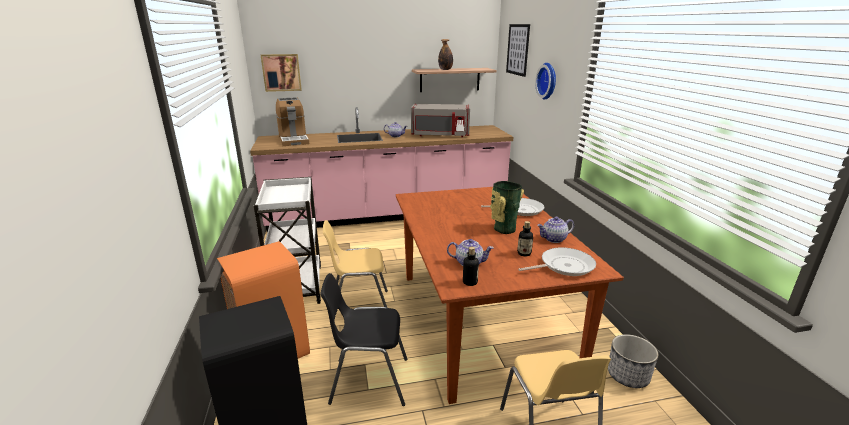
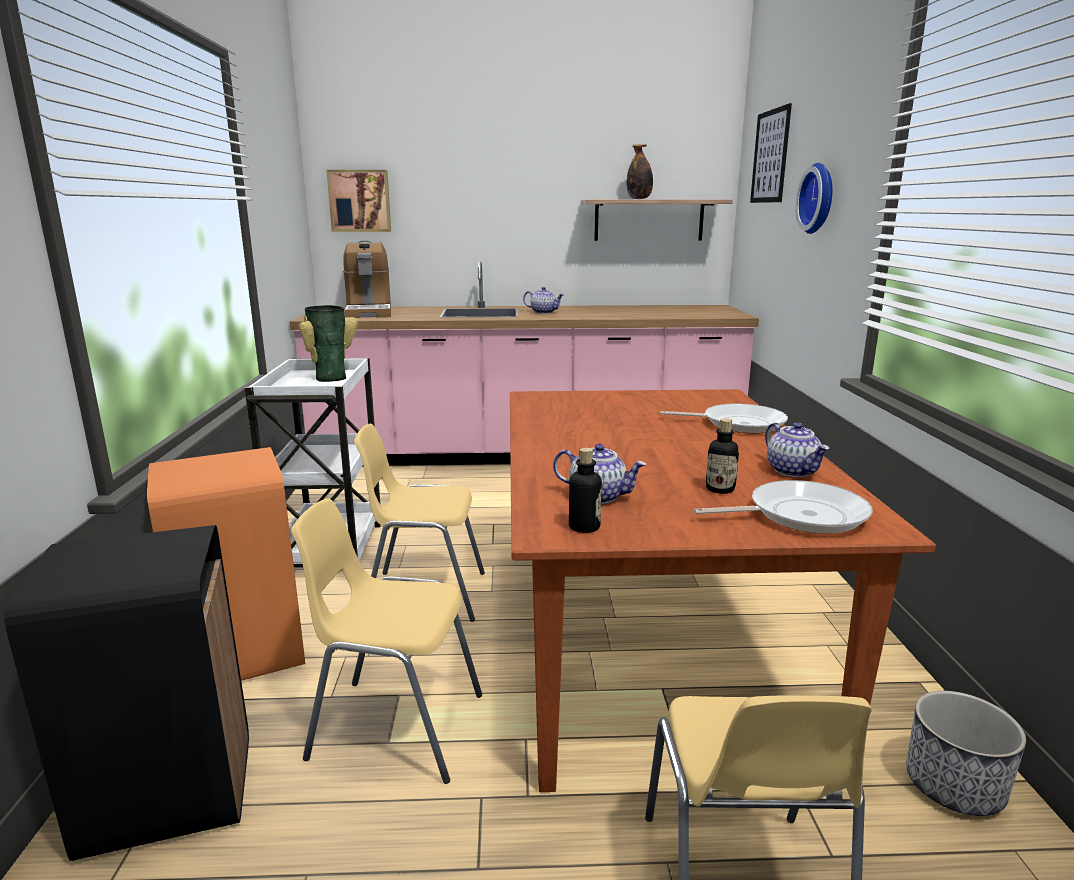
camera: 10 degrees right, 5 degrees down
black chair [321,273,407,406] -> yellow chair [291,498,482,784]
grey microwave [411,104,470,137] -> none
vase [490,181,524,234] -> vase moved to [299,305,358,382]
teapot [537,217,574,243] -> teapot turned 105 degrees counterclockwise [765,422,829,477]

